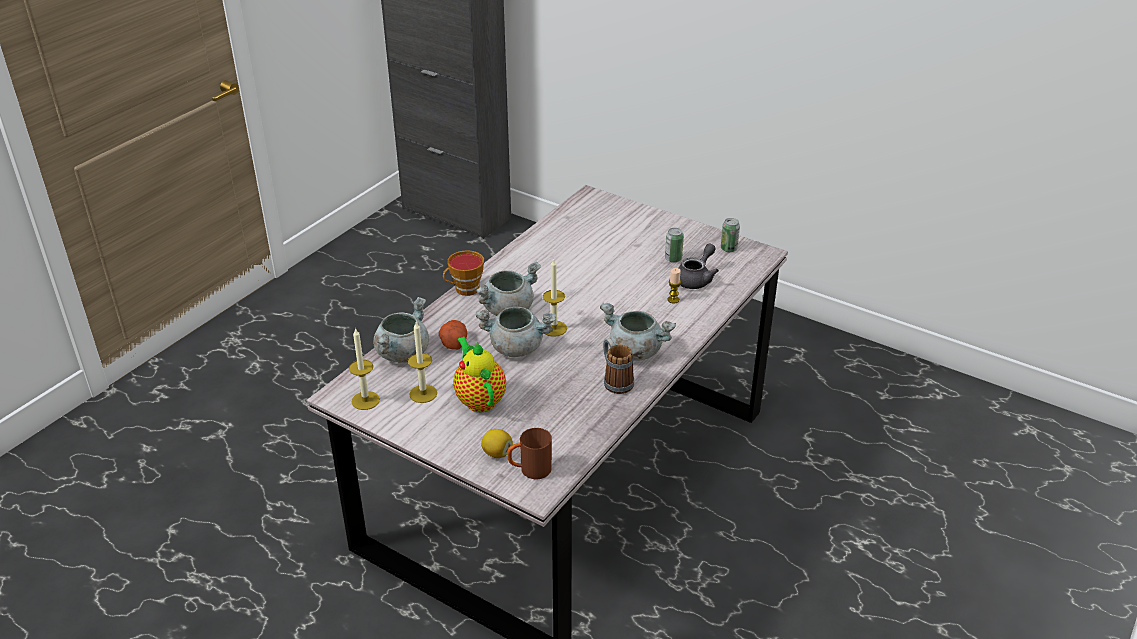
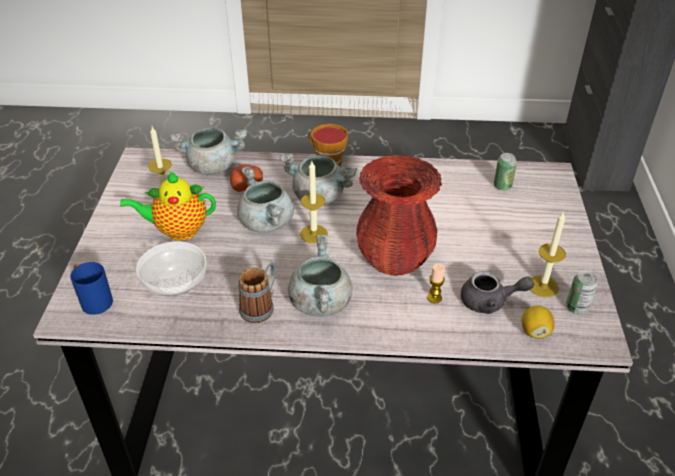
camera: 60 degrees right, 5 degrees up
candle [349,328,380,410] -> candle moved to [530,211,566,297]
teapot [453,337,506,412] -> teapot turned 135 degrees counterclockwise [120,171,216,241]
lemon [481,429,513,458] -> lemon moved to [522,306,555,339]
brown mug [507,428,552,479] -> blue mug [70,262,113,315]
can [665,228,684,263] -> can moved to [494,153,517,190]
none -> bowl [136,241,207,296]
none -> red vase [356,155,442,276]

